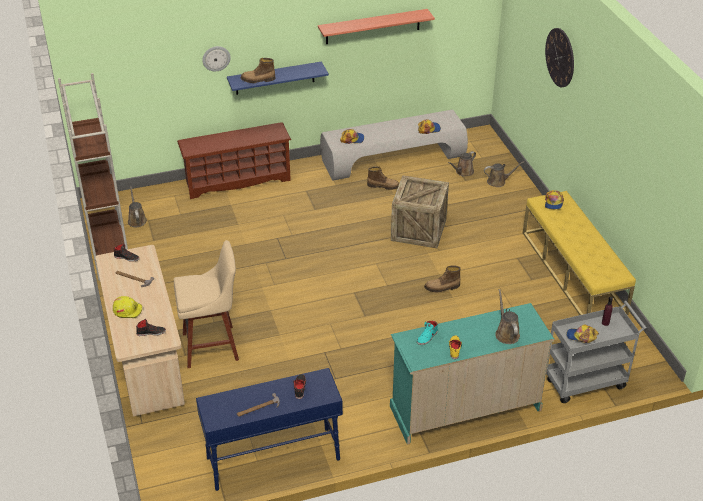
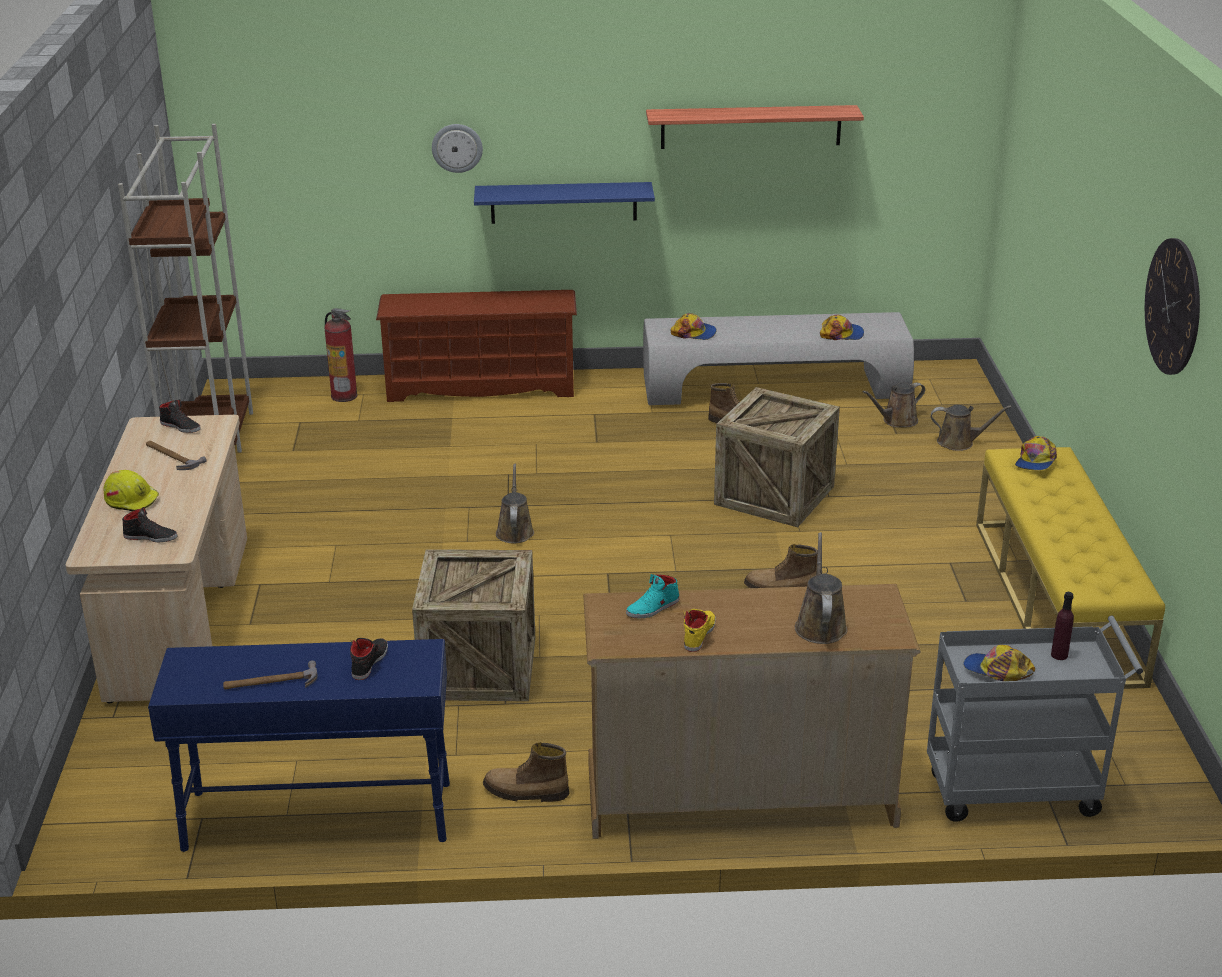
camera: 15 degrees right, 10 degrees down
brown watering can [128,186,147,227] -> brown watering can moved to [496,464,534,543]
beige stool [174,240,239,368] -> none
boot [241,58,276,83] -> boot moved to [483,742,569,802]
turquoise cabinet [390,303,555,445] -> brown cabinet [583,584,921,839]
wall clock [545,28,574,87] -> wall clock moved to [1145,238,1200,375]
none -> fire extinguisher [324,308,358,402]
none -> crate [412,549,535,701]

